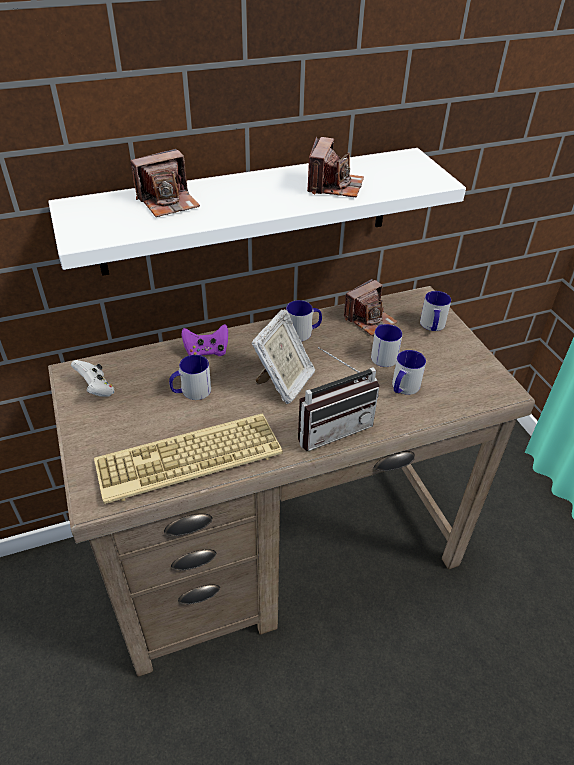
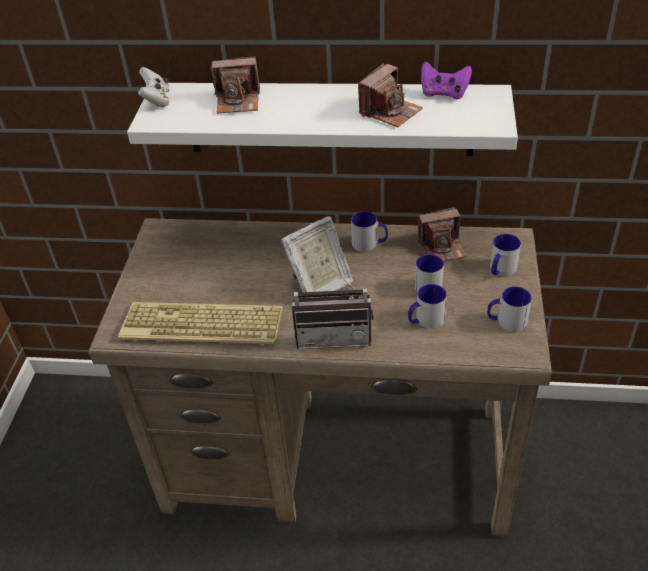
camera: 30 degrees right, 0 degrees up
white game controller [71,360,115,397] -> white game controller moved to [138,67,169,107]
mug [169,355,211,400] -> mug moved to [487,286,532,332]
purple game controller [181,324,228,356] -> purple game controller moved to [421,62,472,99]

